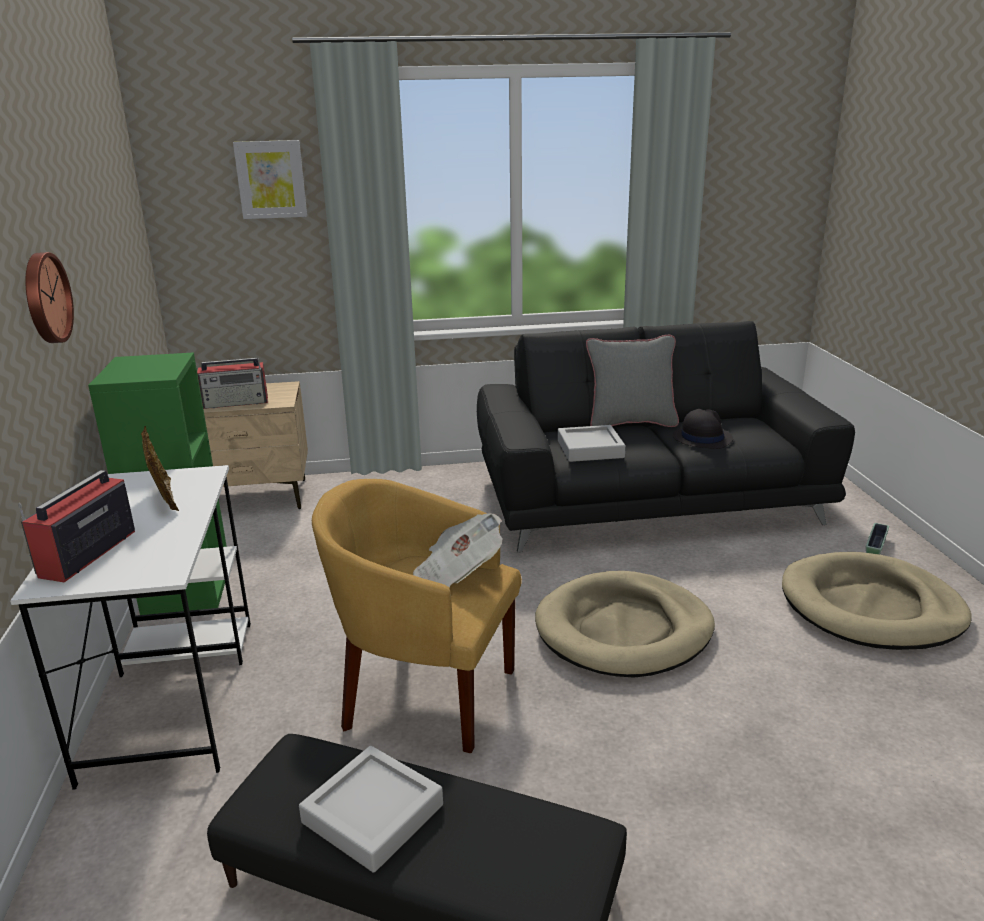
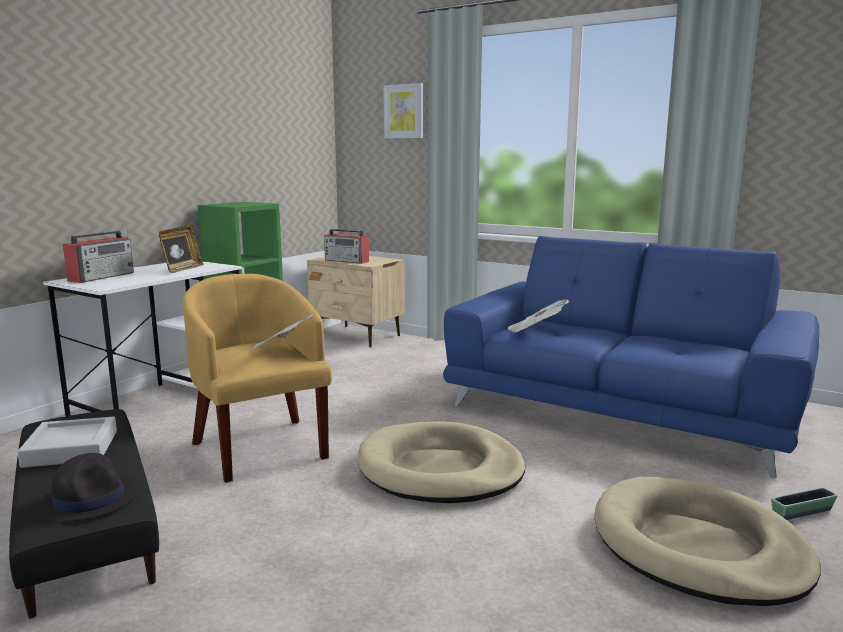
camera: 40 degrees right, 10 degrees down
radio [18,470,135,582] -> radio turned 150 degrees clockwise [63,228,134,283]
wall clock [25,252,74,343] -> none
black sofa [477,321,855,553] -> blue sofa [443,236,820,478]
grey tray [558,425,626,462] -> newspaper [508,300,569,333]
grey pillow [586,335,679,427] -> none
black hat [673,409,733,449] -> black hat moved to [38,453,138,523]

